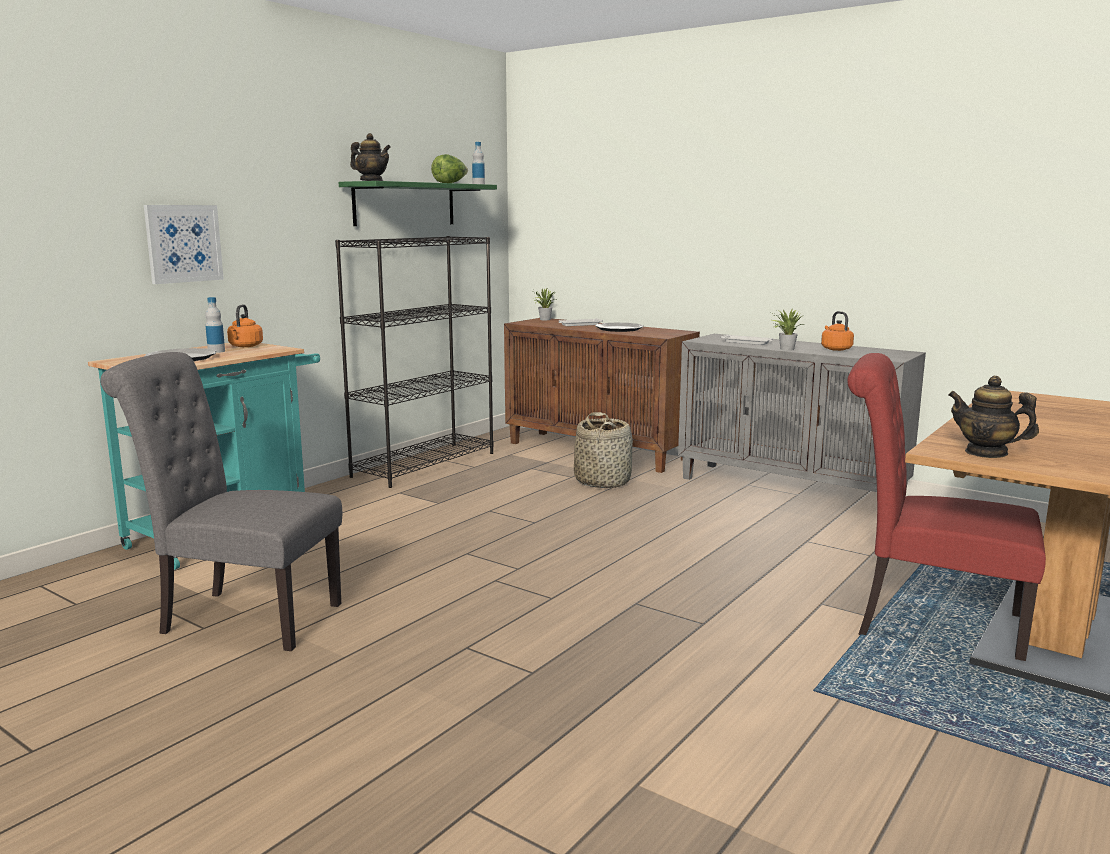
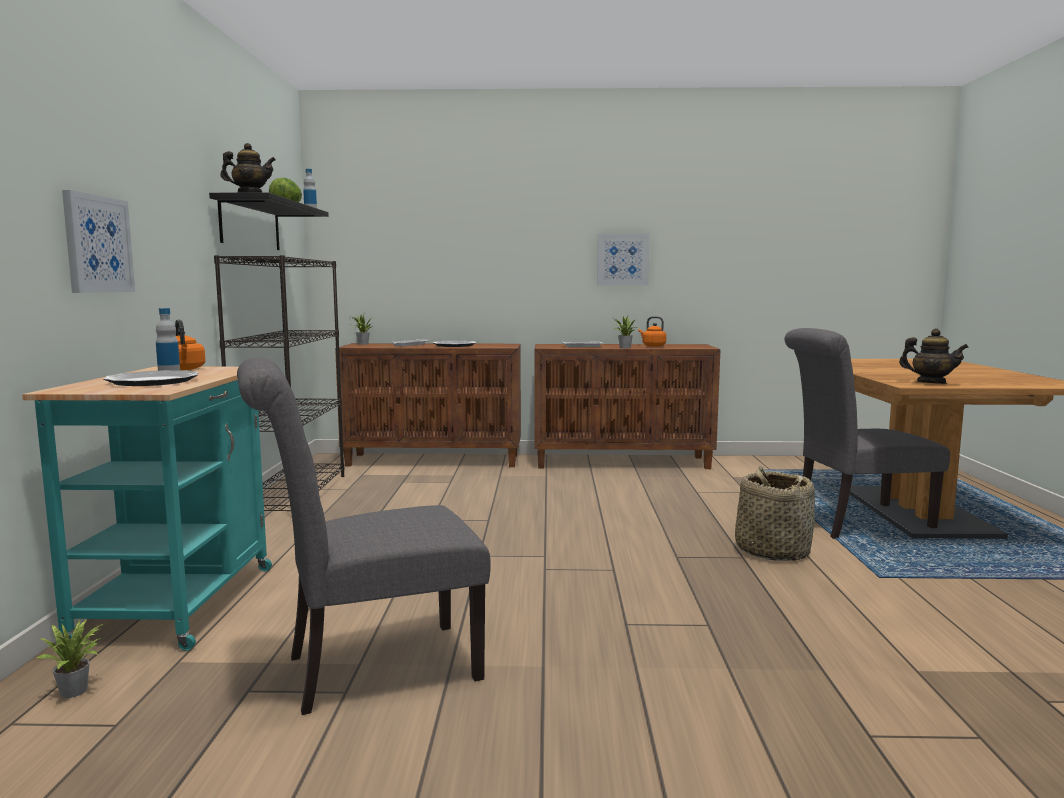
camera: 35 degrees left, 5 degrees down
green shelf [339,181,497,226] -> black shelf [209,192,328,250]
basket [574,412,633,488] -> basket moved to [735,466,815,561]
grey cabinet [678,334,926,492] -> brown cabinet [534,344,721,469]
red chair [847,353,1046,661] -> grey chair [785,328,950,539]
teapot [948,376,1039,458] -> teapot turned 150 degrees counterclockwise [899,329,969,384]
none -> potted plant [37,619,105,698]
none -> picture [597,234,650,286]

